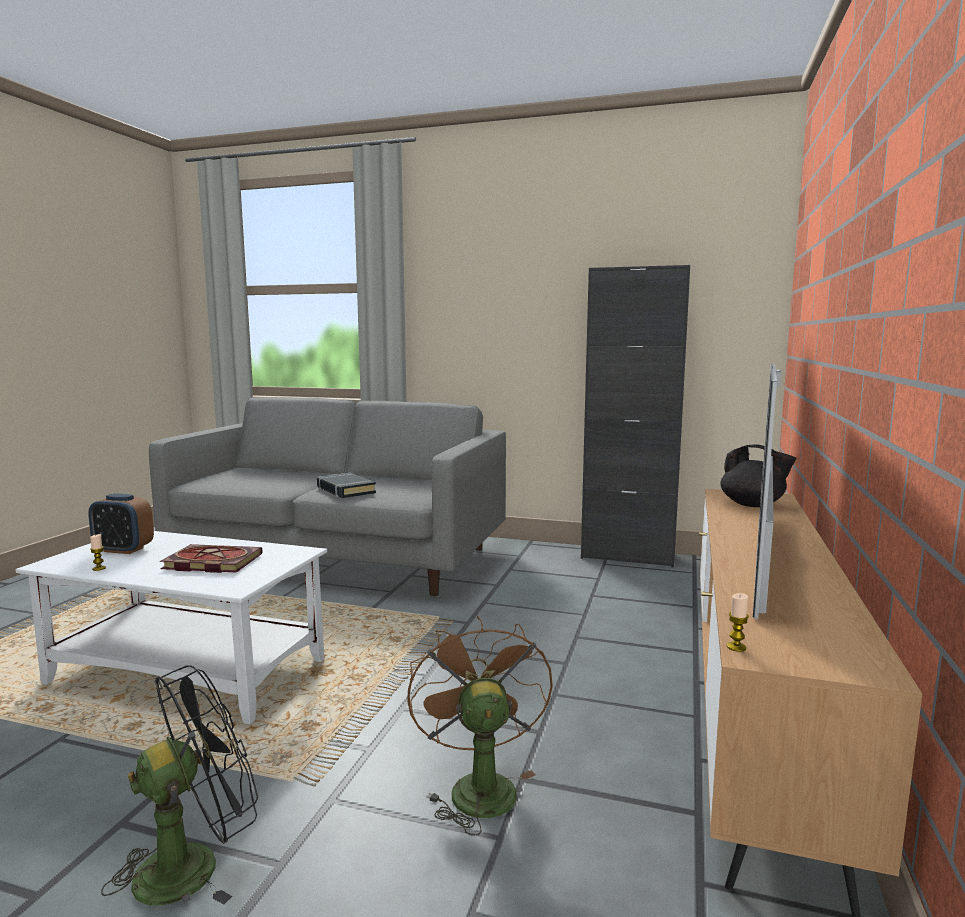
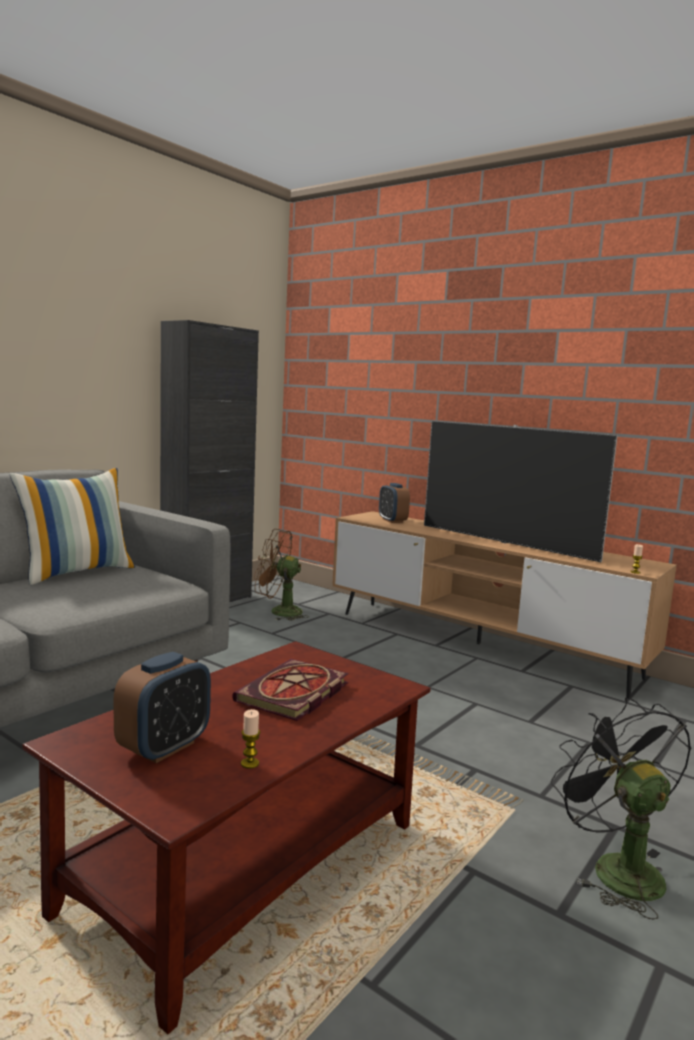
camera: 70 degrees left, 0 degrees up
white coffee table [15,531,327,724] -> brown coffee table [22,641,430,1034]
black book [317,473,376,498] -> none
brown fan [407,616,553,835] -> brown fan moved to [254,529,309,621]
black teapot [720,445,797,507] -> alarm clock [379,483,410,523]
none -> pillow [9,468,135,585]

